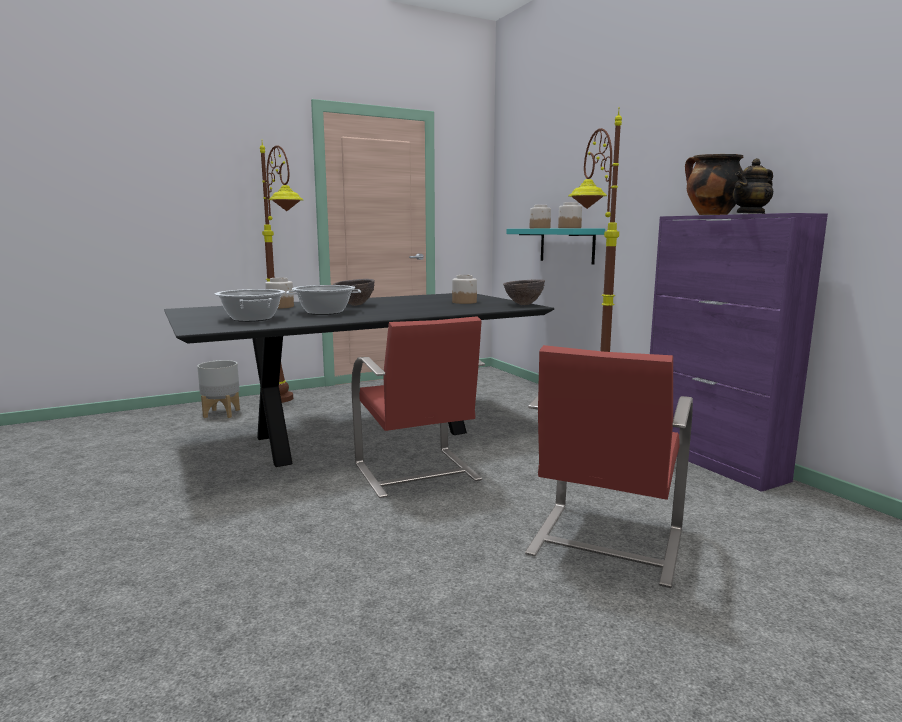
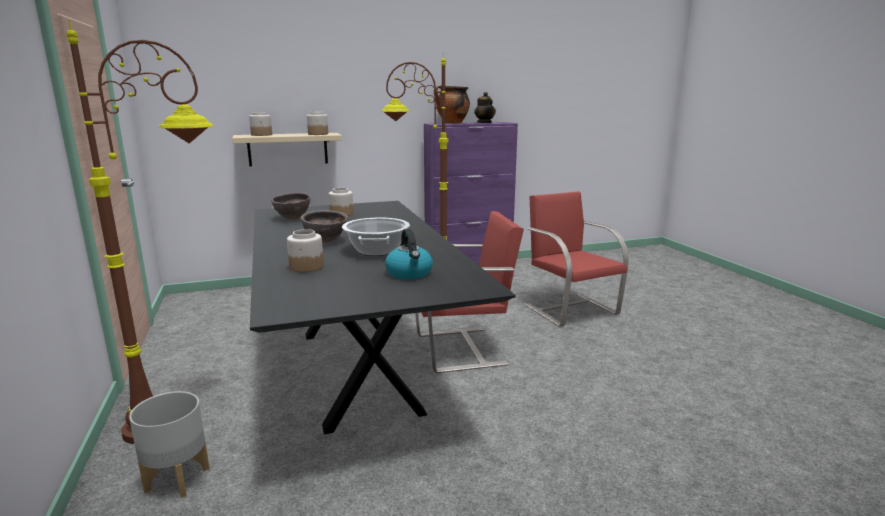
camera: 80 degrees left, 5 degrees up
cooking pot [215,289,285,322] -> kettle [385,229,433,279]
brown bowl [503,279,545,305] -> brown bowl moved to [271,192,311,220]
turquoise shelf [506,228,605,265] -> beige shelf [232,133,342,166]
red chair [525,345,693,588] -> red chair turned 150 degrees counterclockwise [524,191,629,327]

